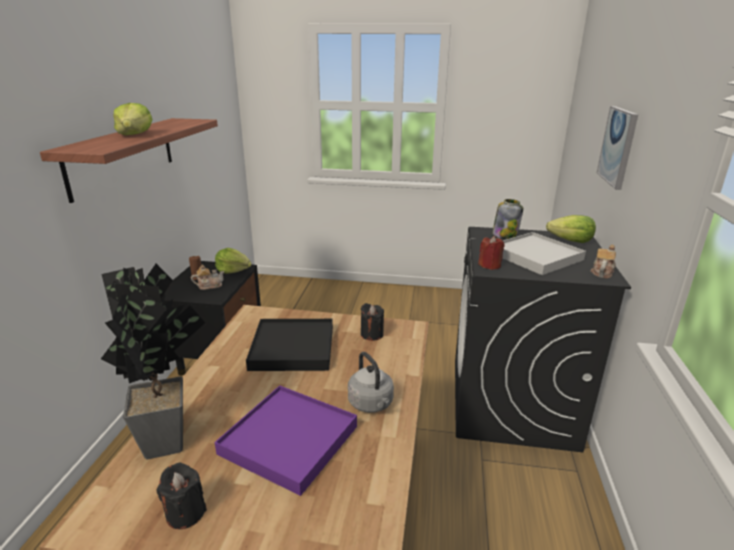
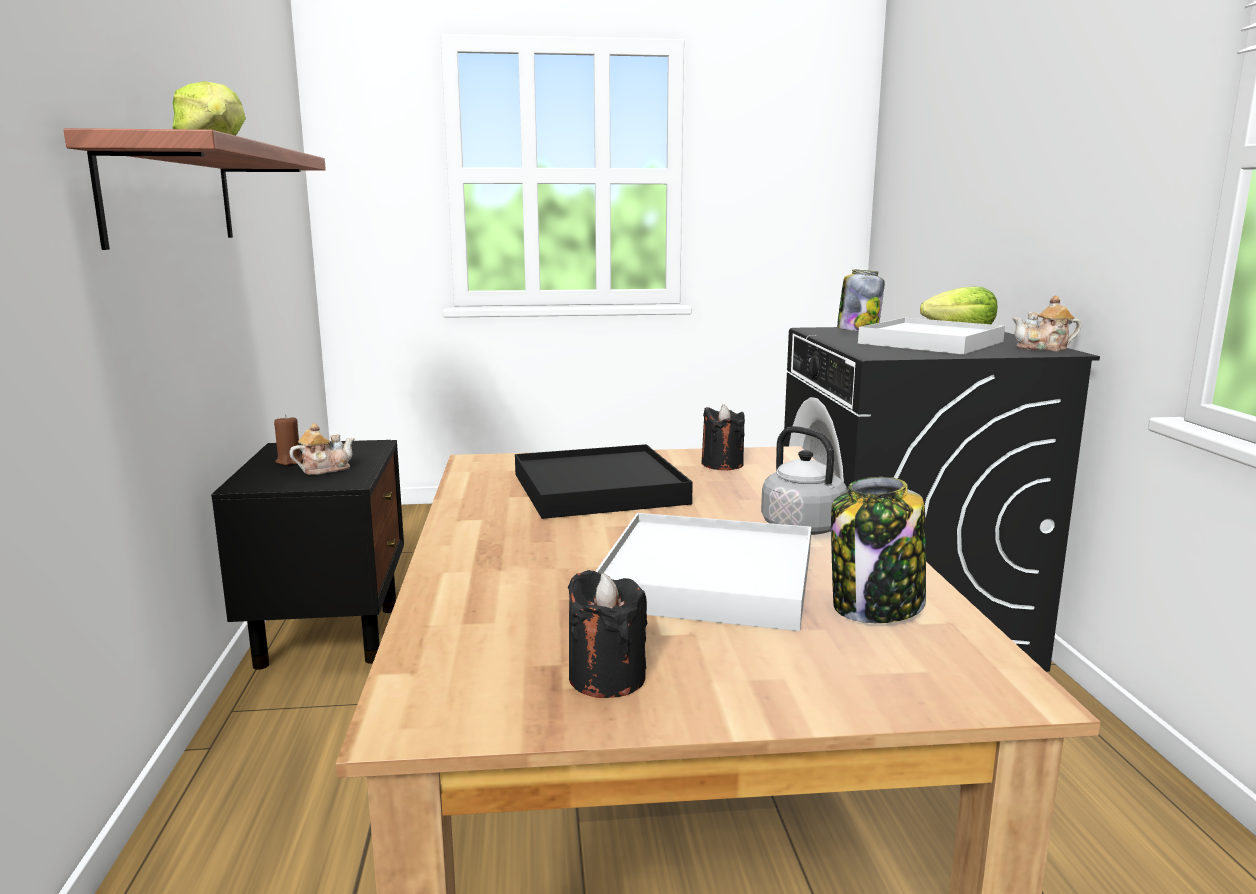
camera: 15 degrees left, 10 degrees down
potted plant [101,264,205,460] -> none
lettuce [215,248,251,273] -> none
purple tray [215,385,357,496] -> white tray [595,513,811,631]
red candle [478,236,505,270] -> none
teapot [590,245,616,279] -> teapot turned 105 degrees counterclockwise [1012,296,1081,351]
picture [597,106,638,190] -> none
none -> jar [831,477,926,623]

